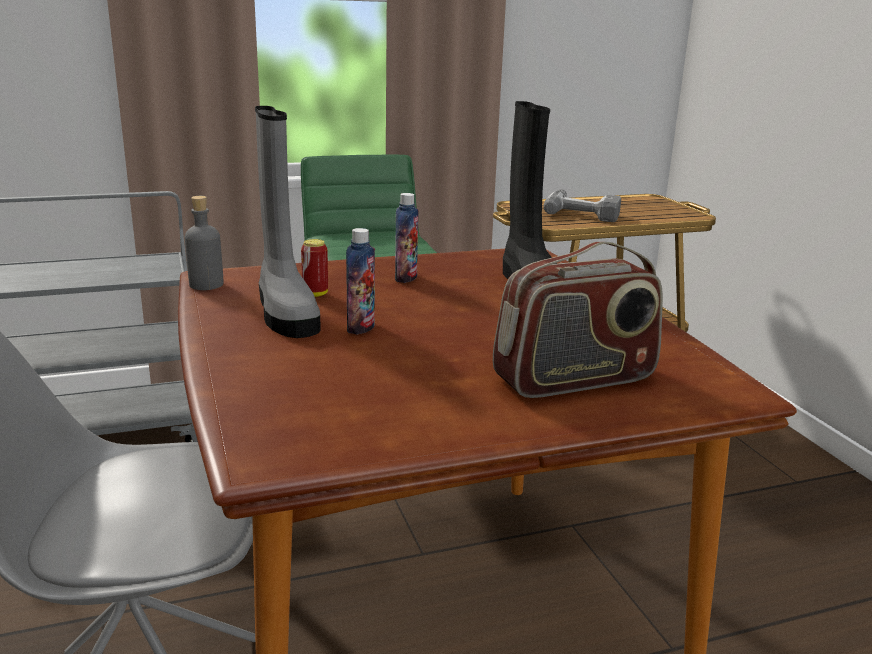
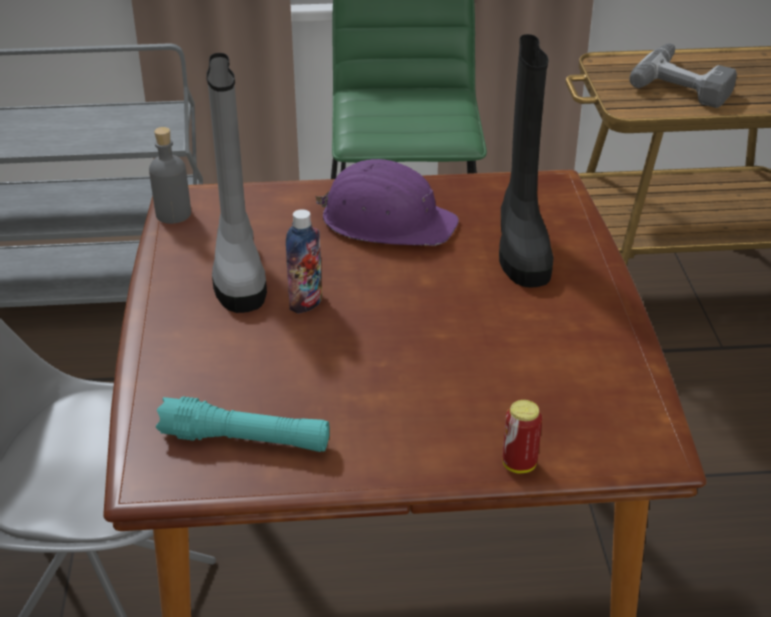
camera: 15 degrees right, 15 degrees up
can [301,239,328,297] -> can moved to [502,400,542,473]
bottle [395,193,419,283] -> purple hard hat [315,159,459,246]
radio [493,242,663,398] -> none
none -> turquoise flashlight [156,396,329,452]

